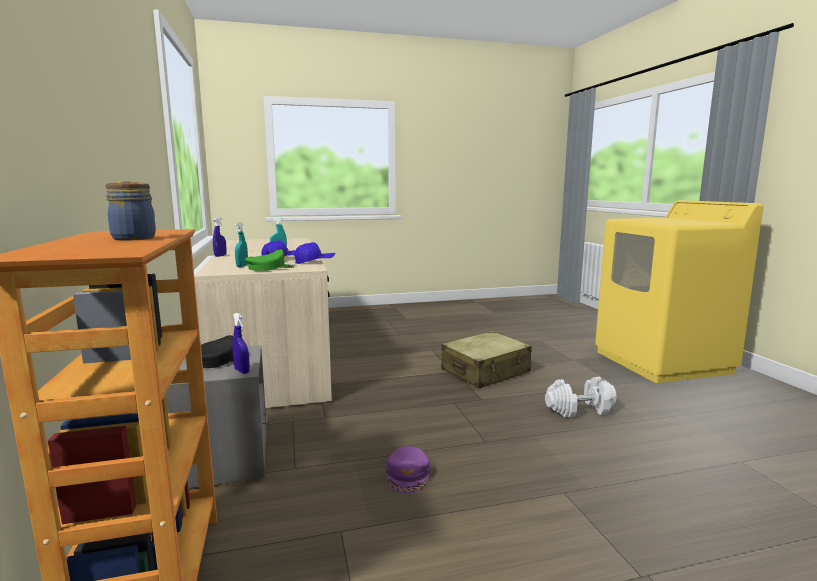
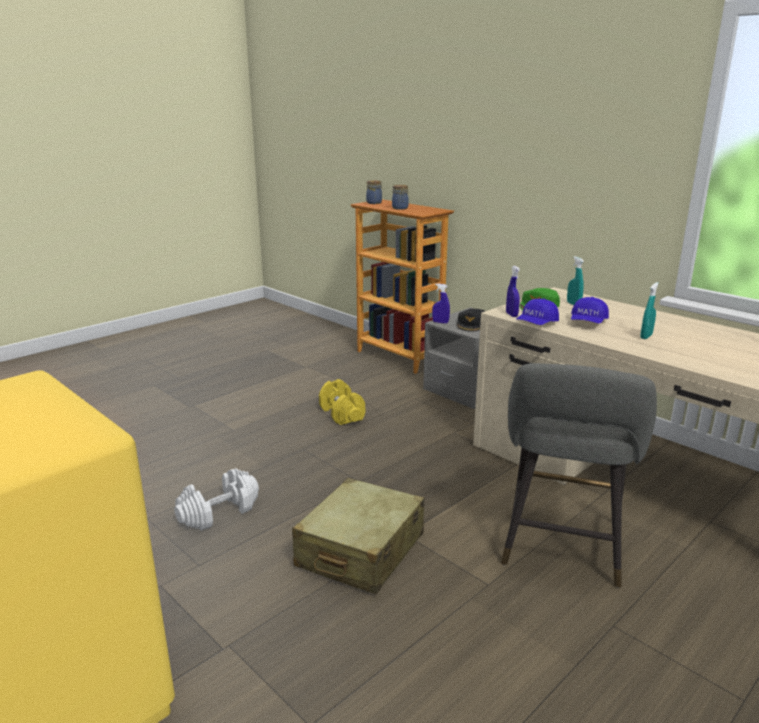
camera: 150 degrees right, 10 degrees up
blue spray bottle [213,217,227,257] -> blue spray bottle moved to [506,266,520,317]
purple cap [386,446,431,494] -> yellow dumbbell [319,379,365,425]
none -> jar [366,180,382,204]
none -> grey stool [501,363,657,588]

